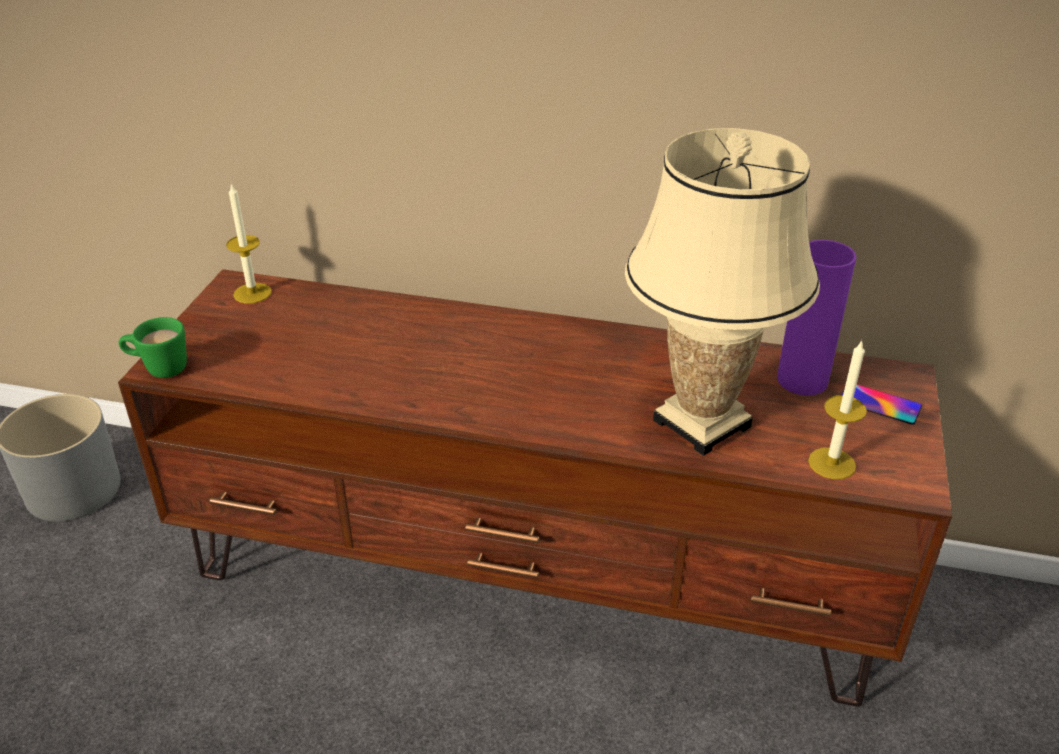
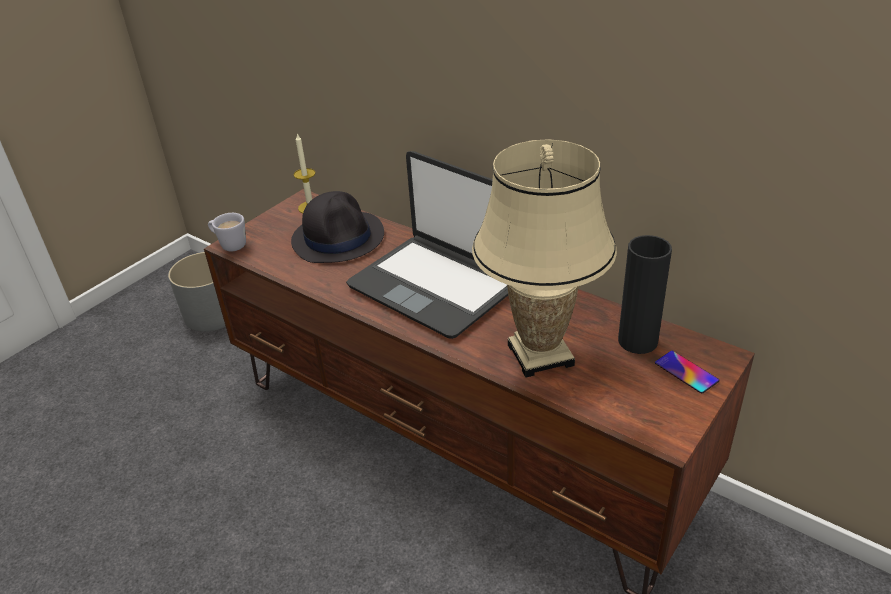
camera: 25 degrees right, 0 degrees up
green mug [119,317,187,378] -> white mug [208,213,246,251]
purple vase [777,240,857,396] -> black vase [618,235,672,354]
candle [808,340,867,479] -> none
none -> black hat [291,191,384,263]
none -> laptop [346,151,508,339]

